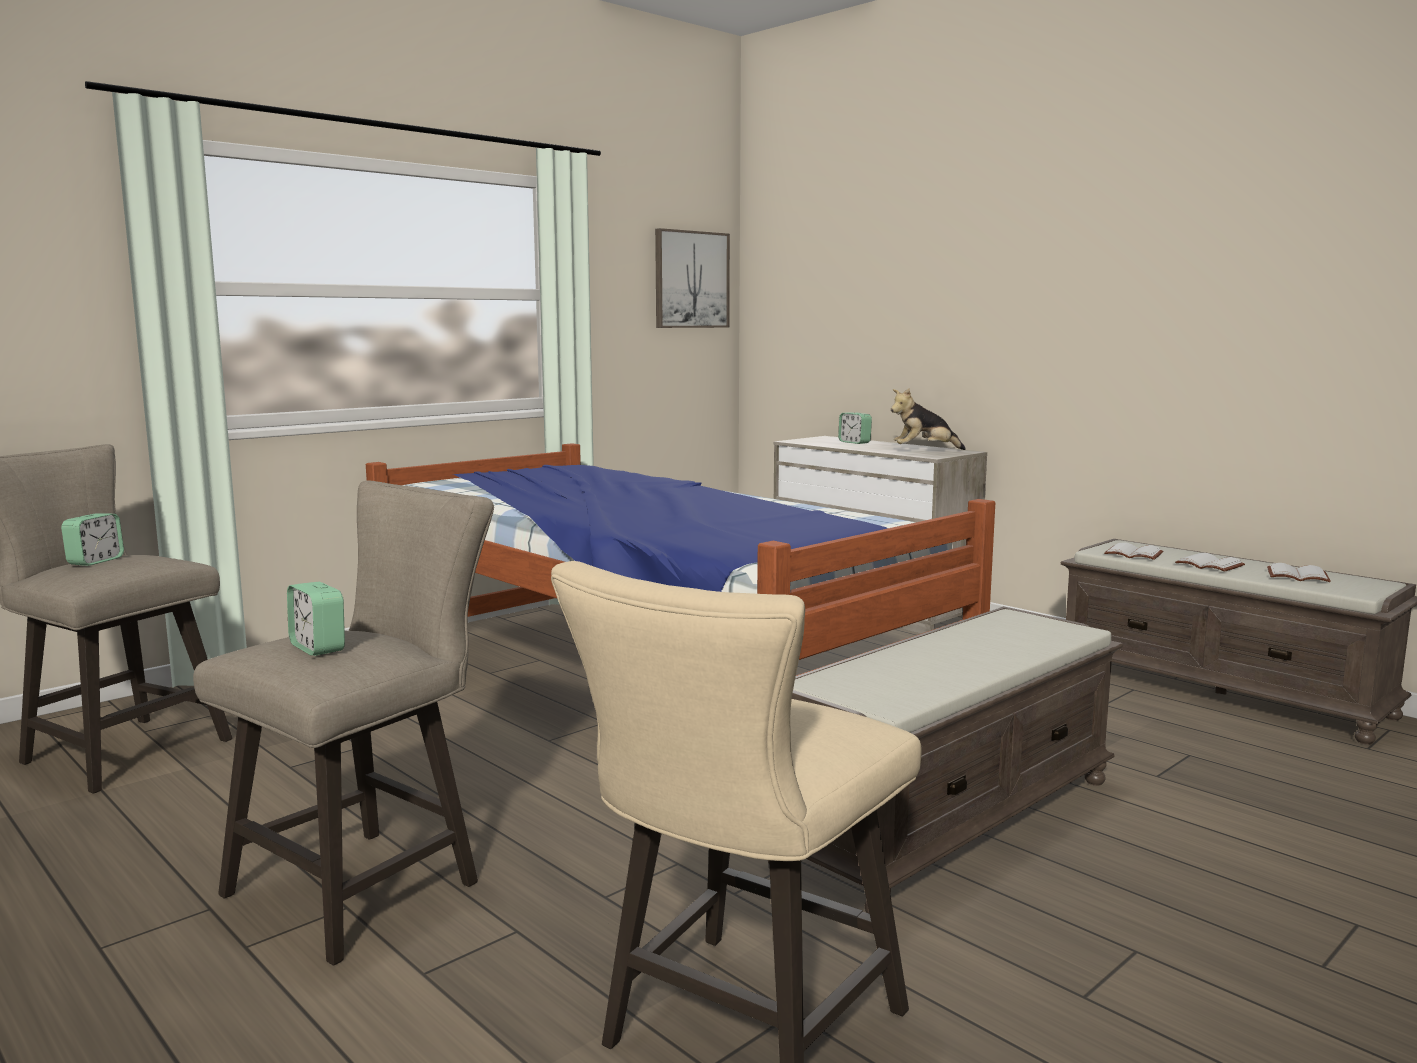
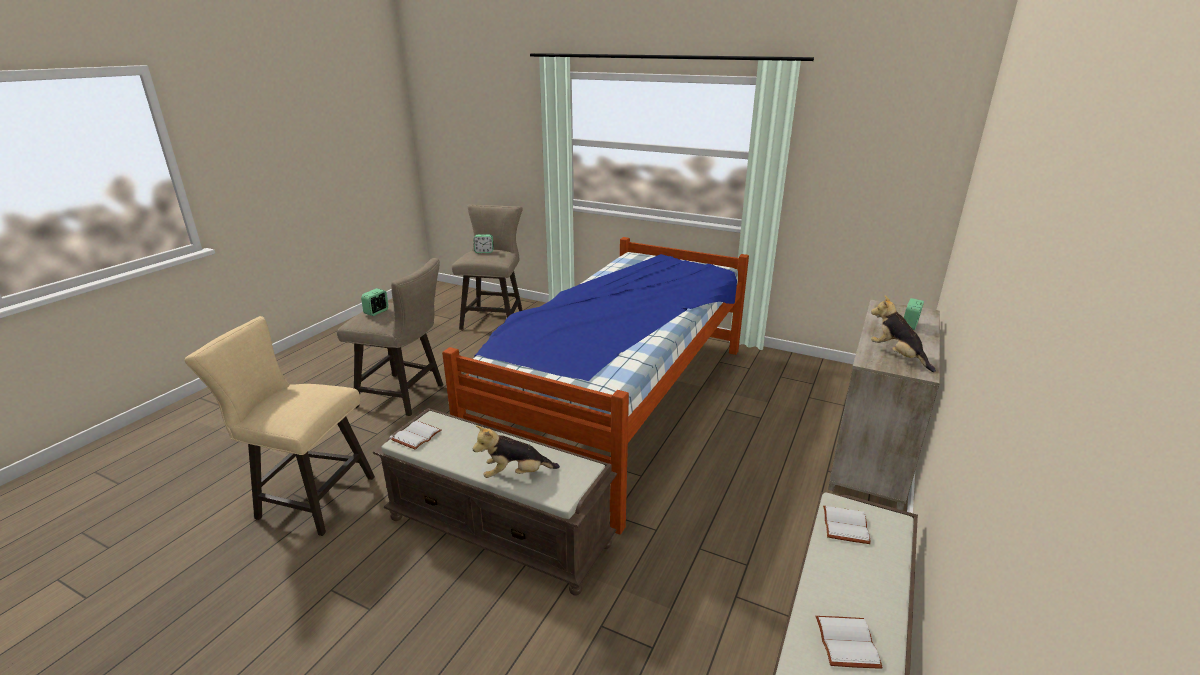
camera: 70 degrees right, 15 degrees up
picture [655,228,730,328] -> none
white book [1175,553,1245,572] -> white book moved to [391,421,442,450]
none -> plush toy [473,425,560,478]

